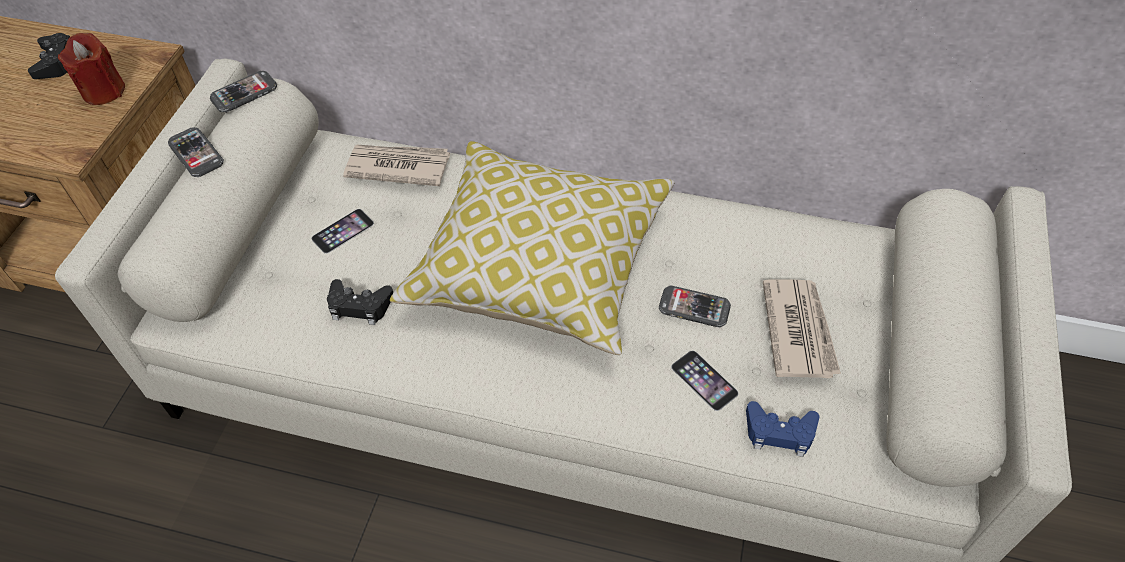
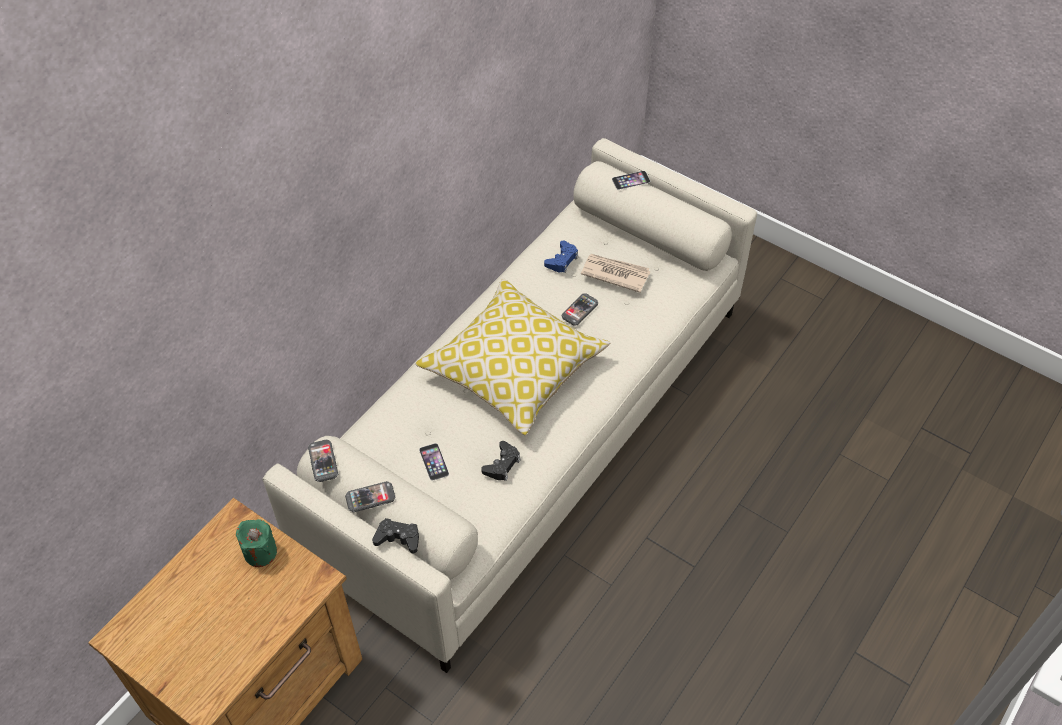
camera: 70 degrees left, 0 degrees up
black game controller [28,33,70,79] -> black game controller moved to [372,518,419,554]
red candle [58,33,125,105] -> green candle [236,519,277,567]
newspaper [343,145,450,186] -> none
phone [671,350,739,411] -> phone moved to [612,171,650,190]
blue game controller [746,401,820,457] -> blue game controller moved to [544,241,578,273]

